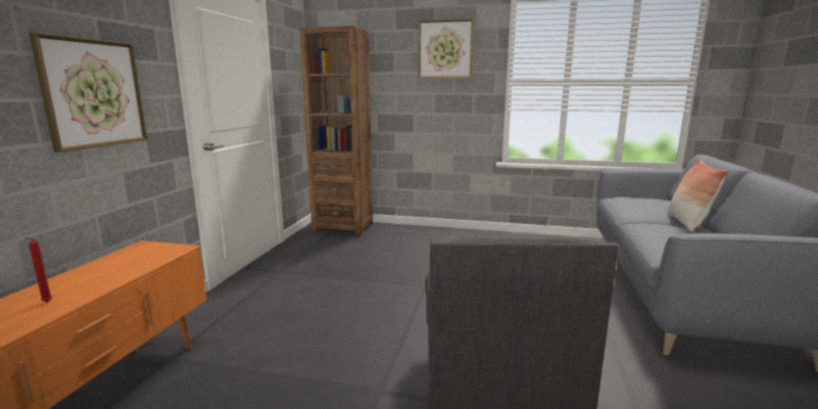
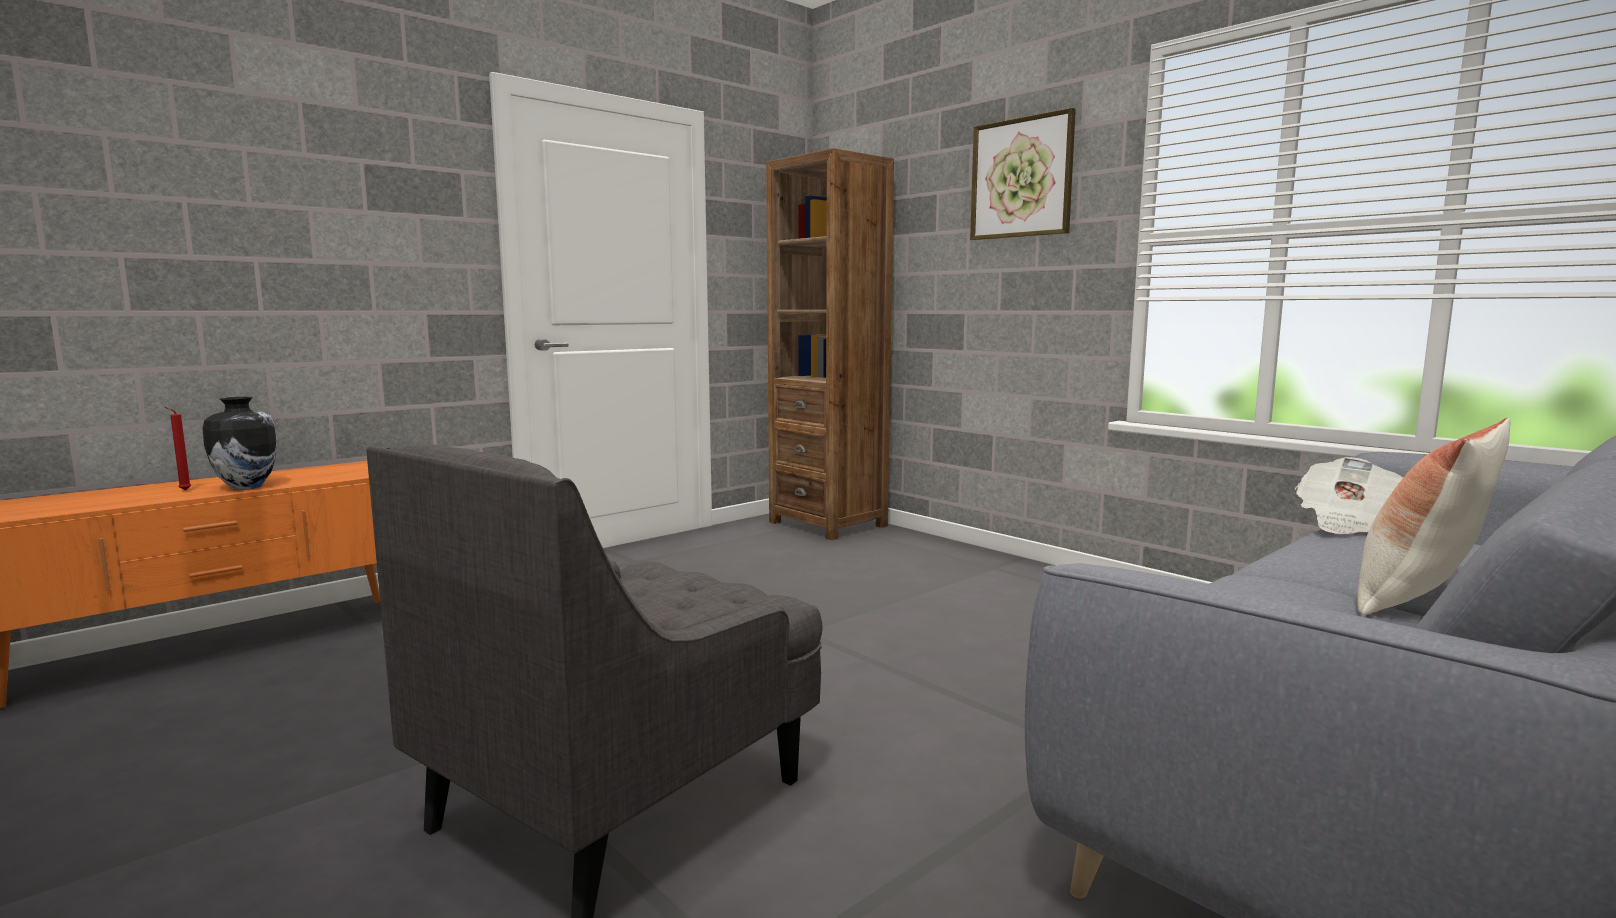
camera: 35 degrees right, 5 degrees down
picture [29,33,147,152] -> none
none -> vase [202,397,277,490]
none -> newspaper [1295,457,1403,534]

